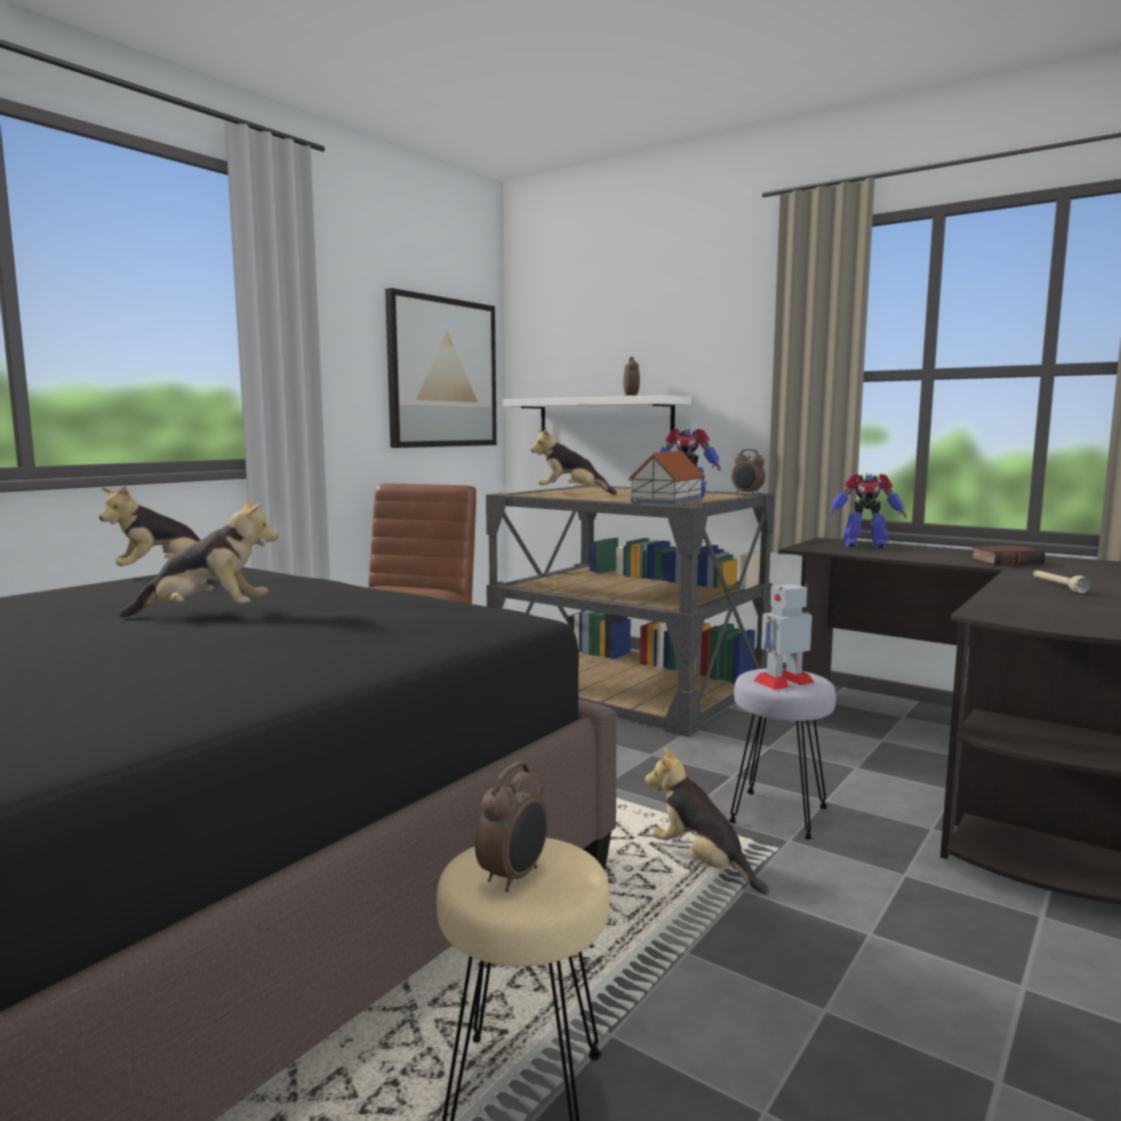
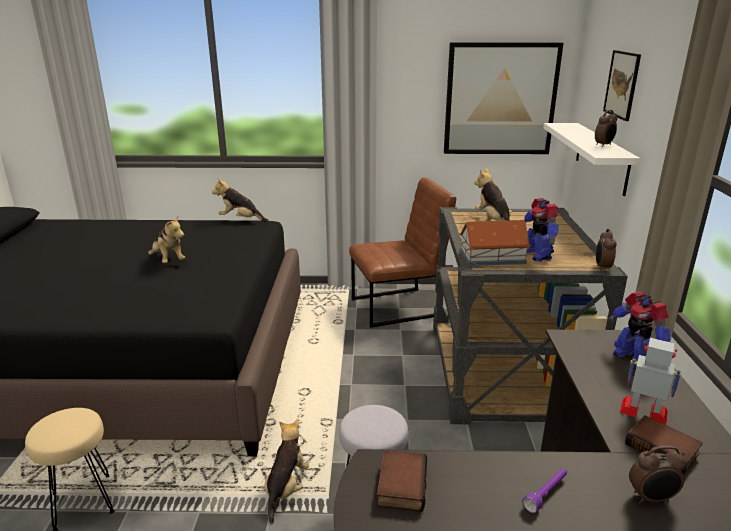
camera: 55 degrees right, 15 degrees up
alarm clock [475,761,548,892] -> alarm clock moved to [629,446,687,504]
toy robot [754,584,814,689] -> toy robot moved to [620,338,682,425]
beige flashlight [1033,570,1091,593] -> purple flashlight [522,468,567,513]
none -> book [377,450,427,512]
none -> picture [603,50,641,121]

